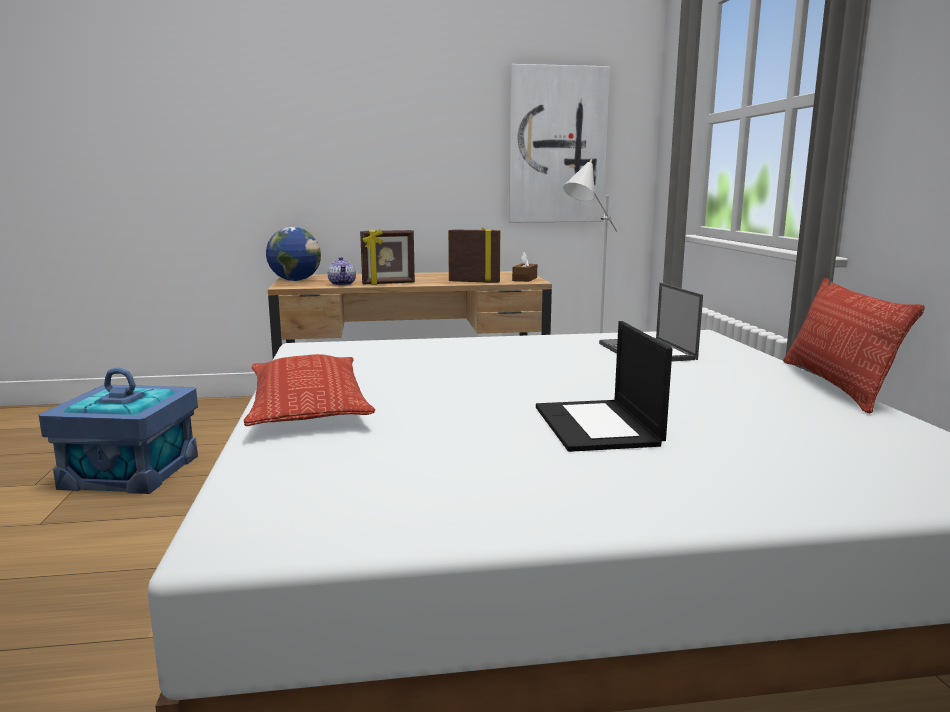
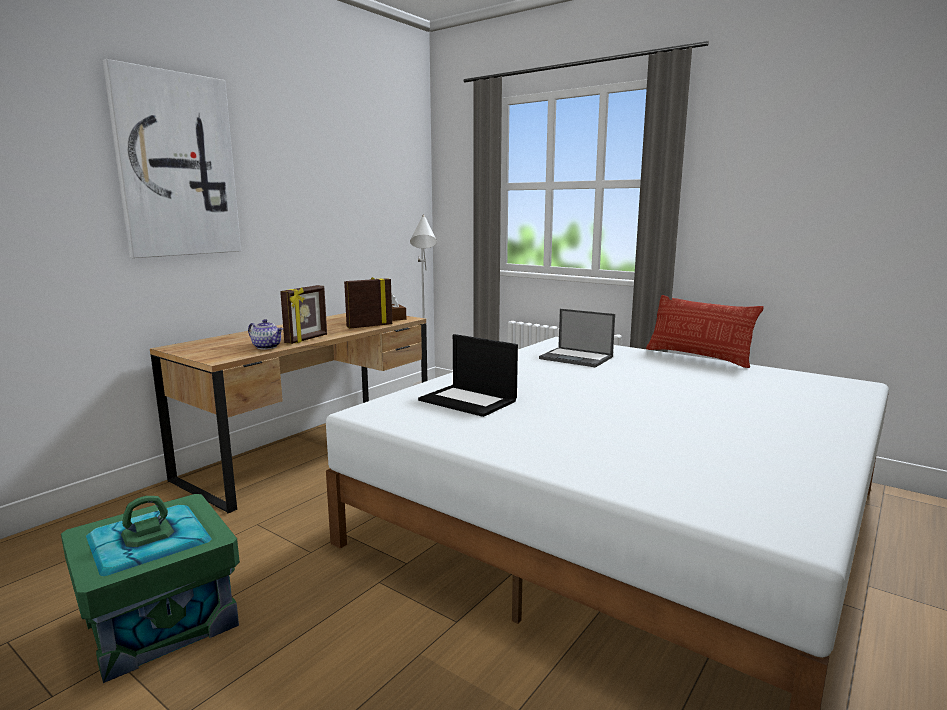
camera: 45 degrees left, 0 degrees up
blue storage box [38,368,198,494] -> green storage box [61,494,240,683]
pillow [244,354,375,426] -> none
globe [266,227,321,281] -> none
picture [509,64,610,222] -> picture moved to [103,59,241,258]
laptop [536,321,672,452] -> laptop moved to [418,334,518,417]

